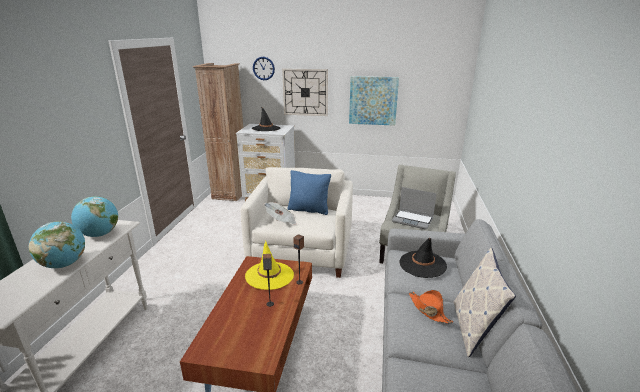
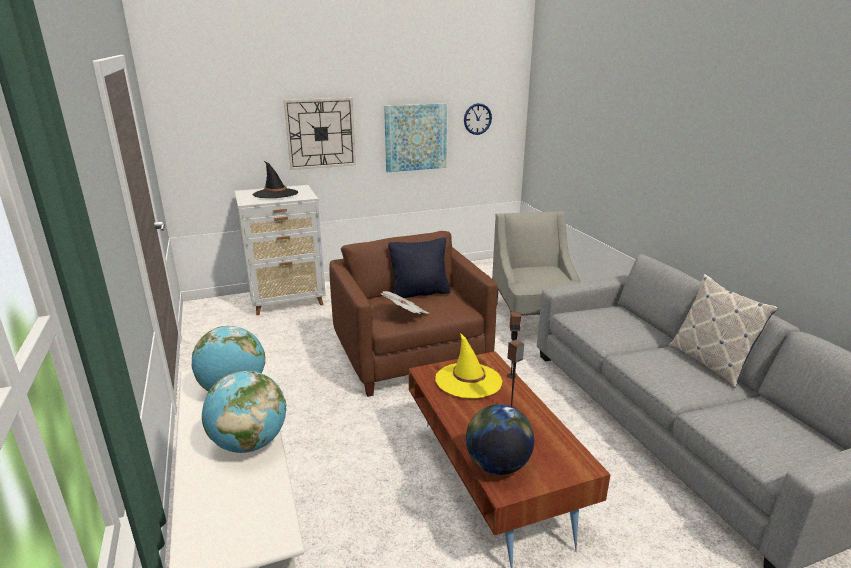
camera: 30 degrees left, 0 degrees up
brown cabinet [192,63,243,201] -> none
white armchair [241,167,353,278] -> brown armchair [329,231,498,397]
wall clock [253,57,275,80] -> wall clock moved to [464,103,492,135]
blue pillow [287,170,331,215] -> black pillow [388,238,450,298]
laptop [392,187,437,230] -> none
black hat [399,238,447,278] -> none
orange hat [409,290,453,324] -> none
none -> globe [466,404,534,475]

